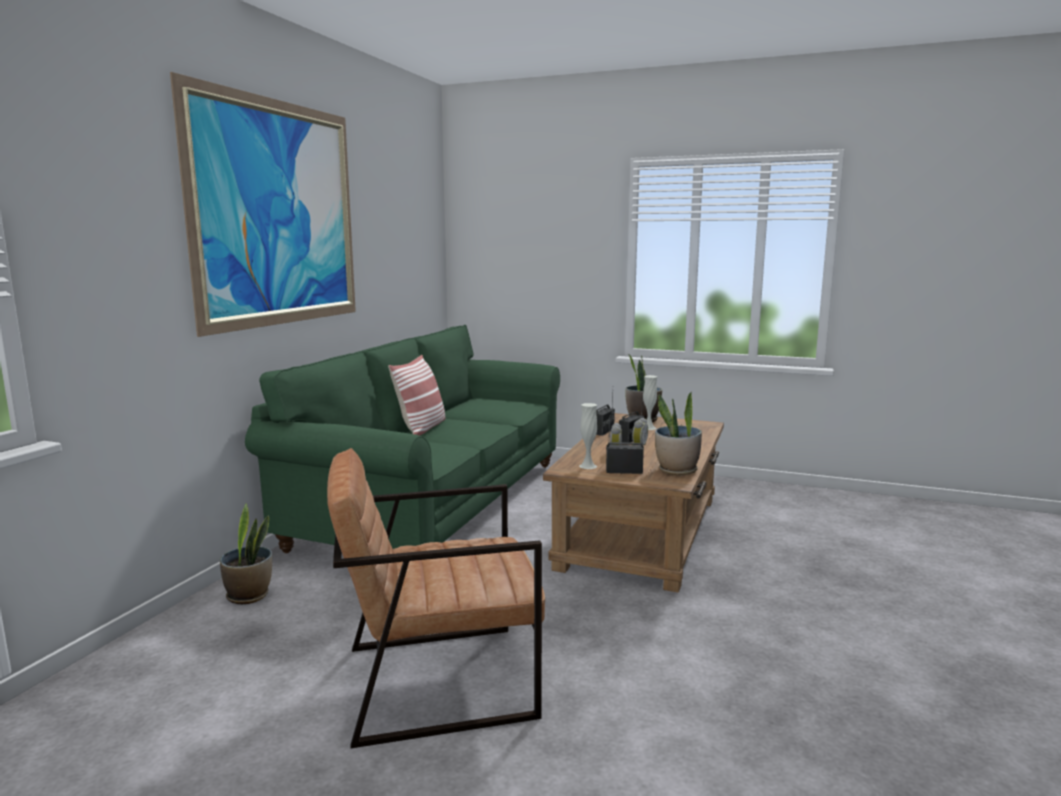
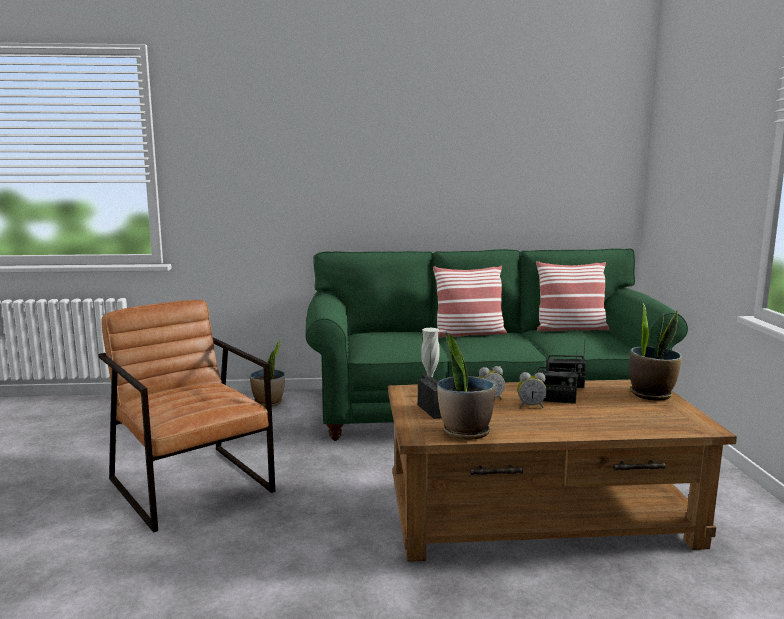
camera: 65 degrees right, 0 degrees up
picture [170,72,356,337] -> none
white vase [643,375,657,430] -> none
none -> pillow [536,261,610,331]

